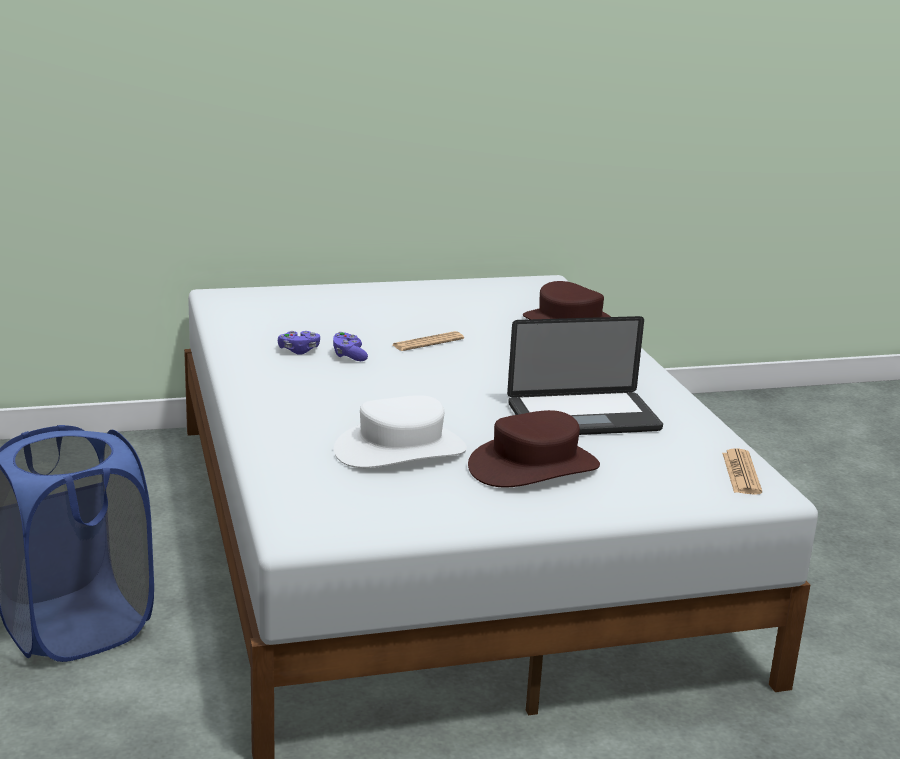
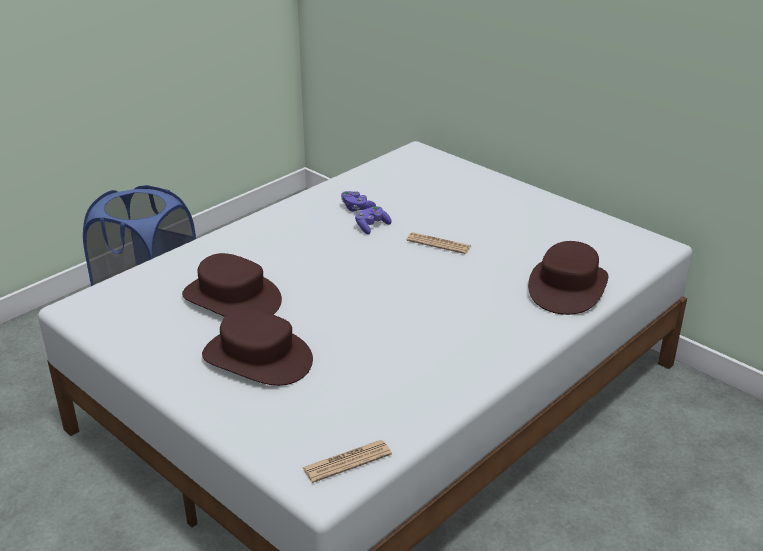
camera: 60 degrees right, 10 degrees up
white hat [334,395,467,468] -> brown hat [182,253,282,317]
laptop [507,316,663,435] -> none

